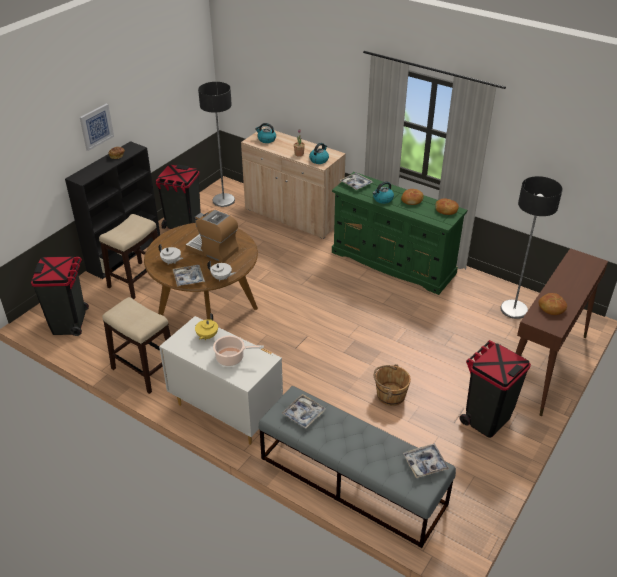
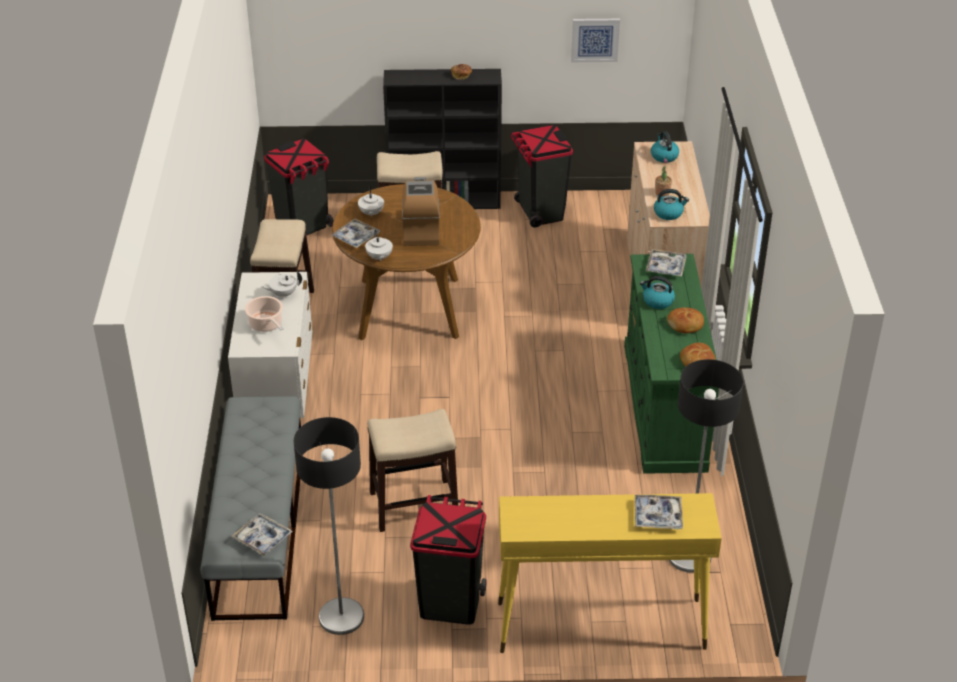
camera: 55 degrees right, 0 degrees up
picture [80,104,114,151] -> picture moved to [571,19,620,62]
yellow teapot [195,313,218,340] -> white teapot [261,272,302,298]
floor lamp [198,82,235,207] -> floor lamp moved to [293,417,364,635]
tray [281,394,326,429] -> tray moved to [635,495,683,529]
brown bucket [374,364,411,406] -> stool [367,409,458,532]
brown console table [516,248,608,416] -> yellow console table [498,493,722,653]
bread [539,293,567,315] -> none

